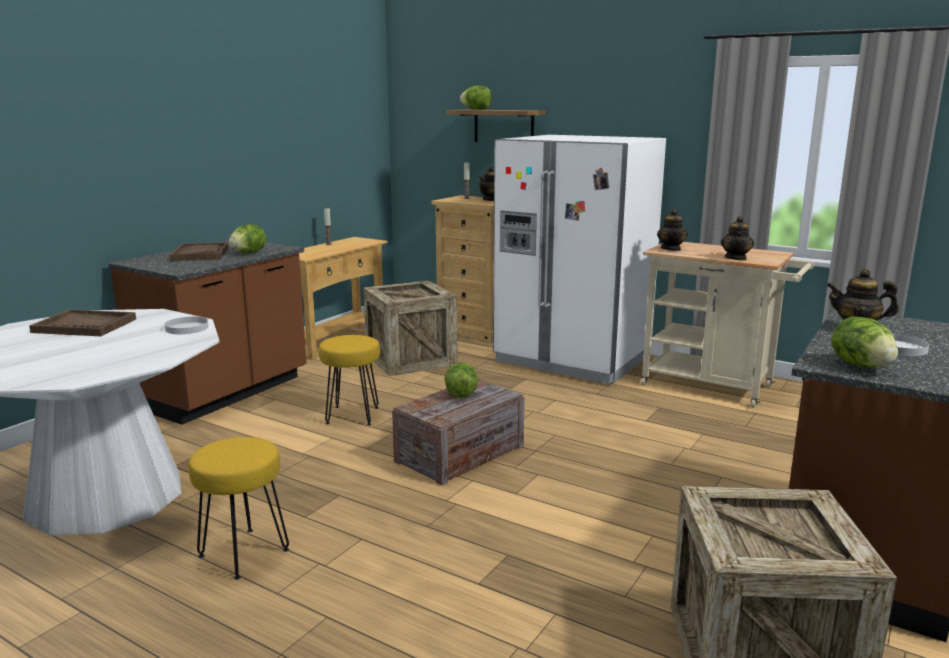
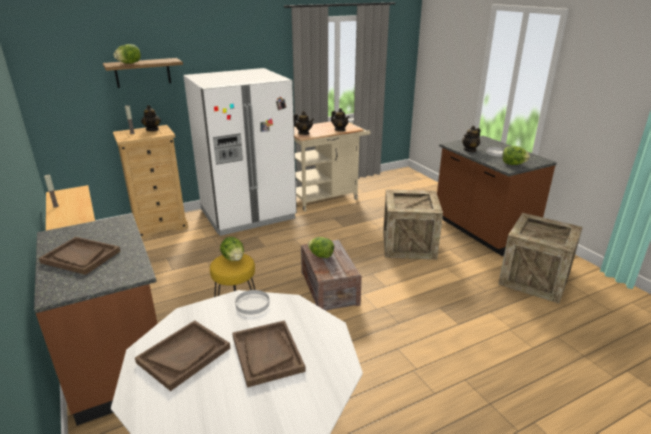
camera: 60 degrees left, 10 degrees up
yellow stool [188,437,289,580] -> none
lettuce [229,224,266,253] -> lettuce moved to [220,237,244,261]
crate [363,280,457,376] -> crate moved to [383,190,443,260]
none -> brown tray [232,320,306,388]

